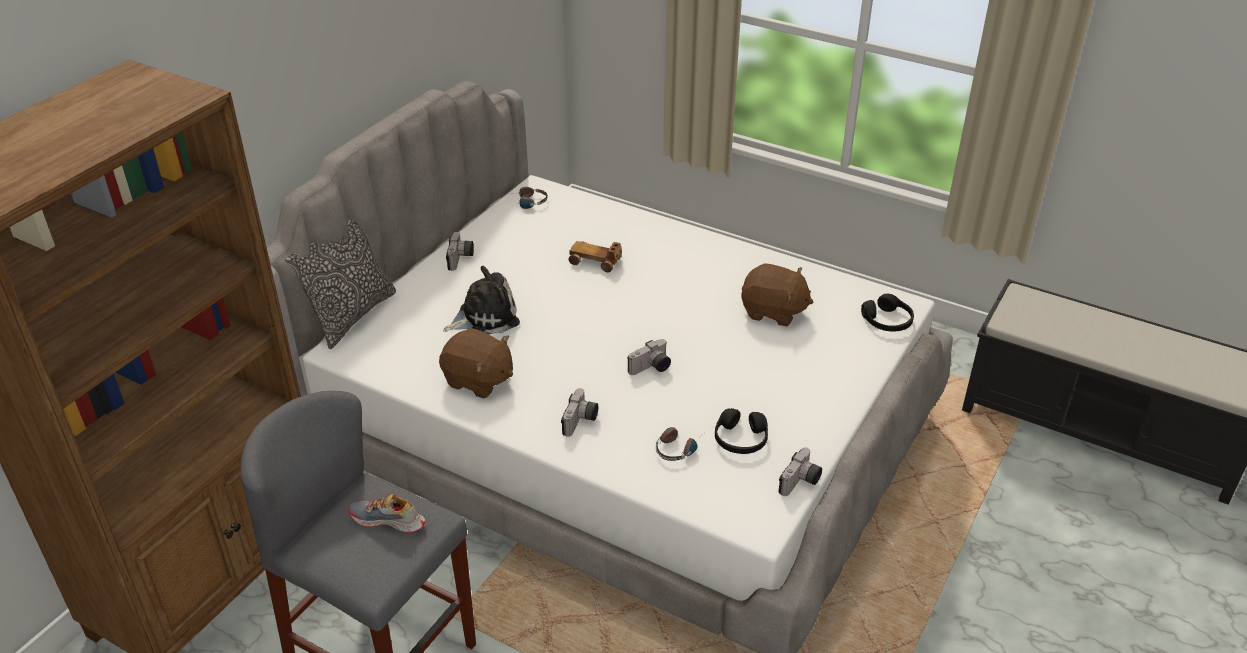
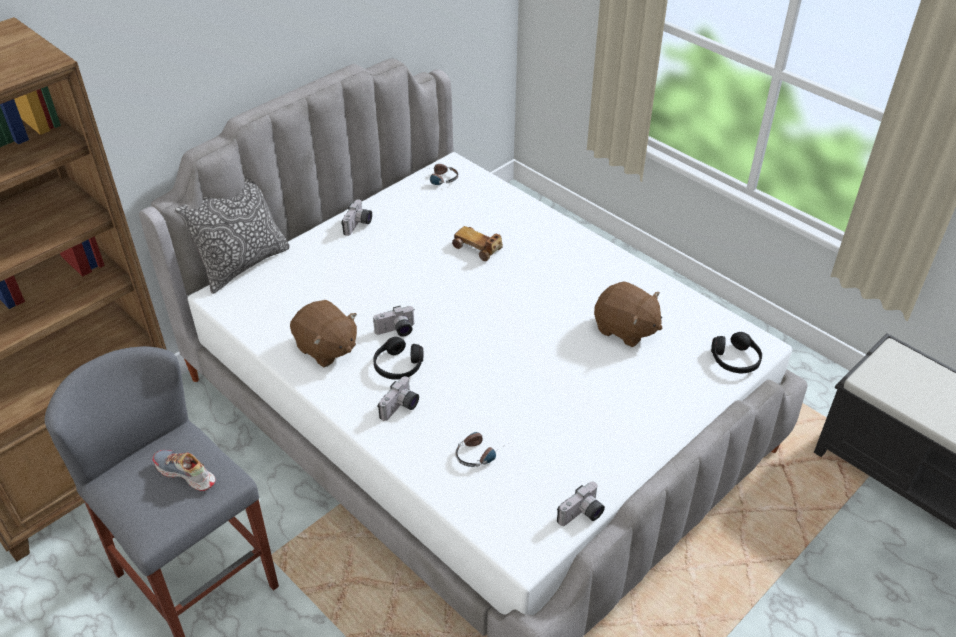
camera: 15 degrees right, 5 degrees up
plush toy [443,266,520,334] -> none
camera [627,339,671,375] -> camera moved to [373,306,414,337]
black headphones [715,408,768,454] -> black headphones moved to [373,337,423,380]

